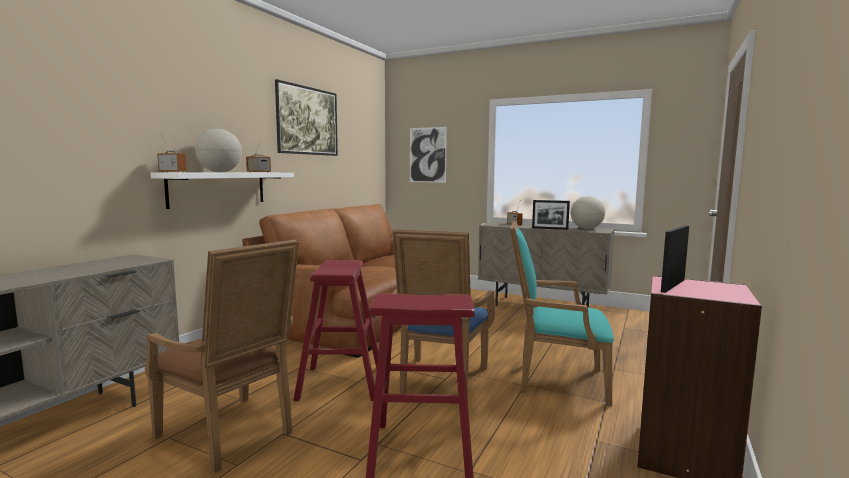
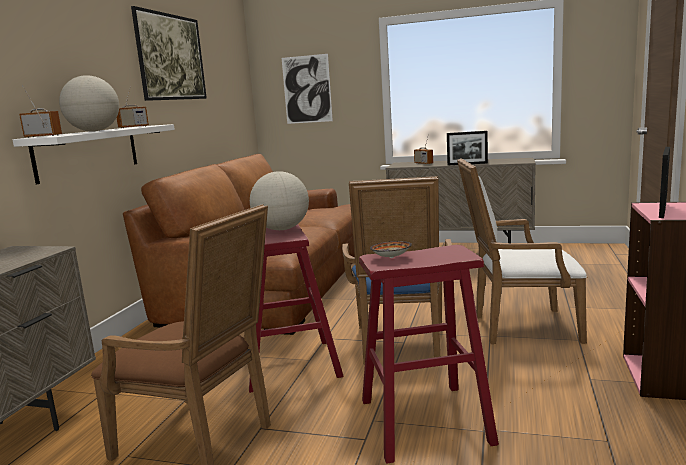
camera: 10 degrees left, 5 degrees up
turquoise armchair [510,221,614,406] -> white armchair [457,158,587,344]
globe [571,196,605,229] -> globe moved to [250,171,309,230]
none -> bowl [370,241,412,258]

